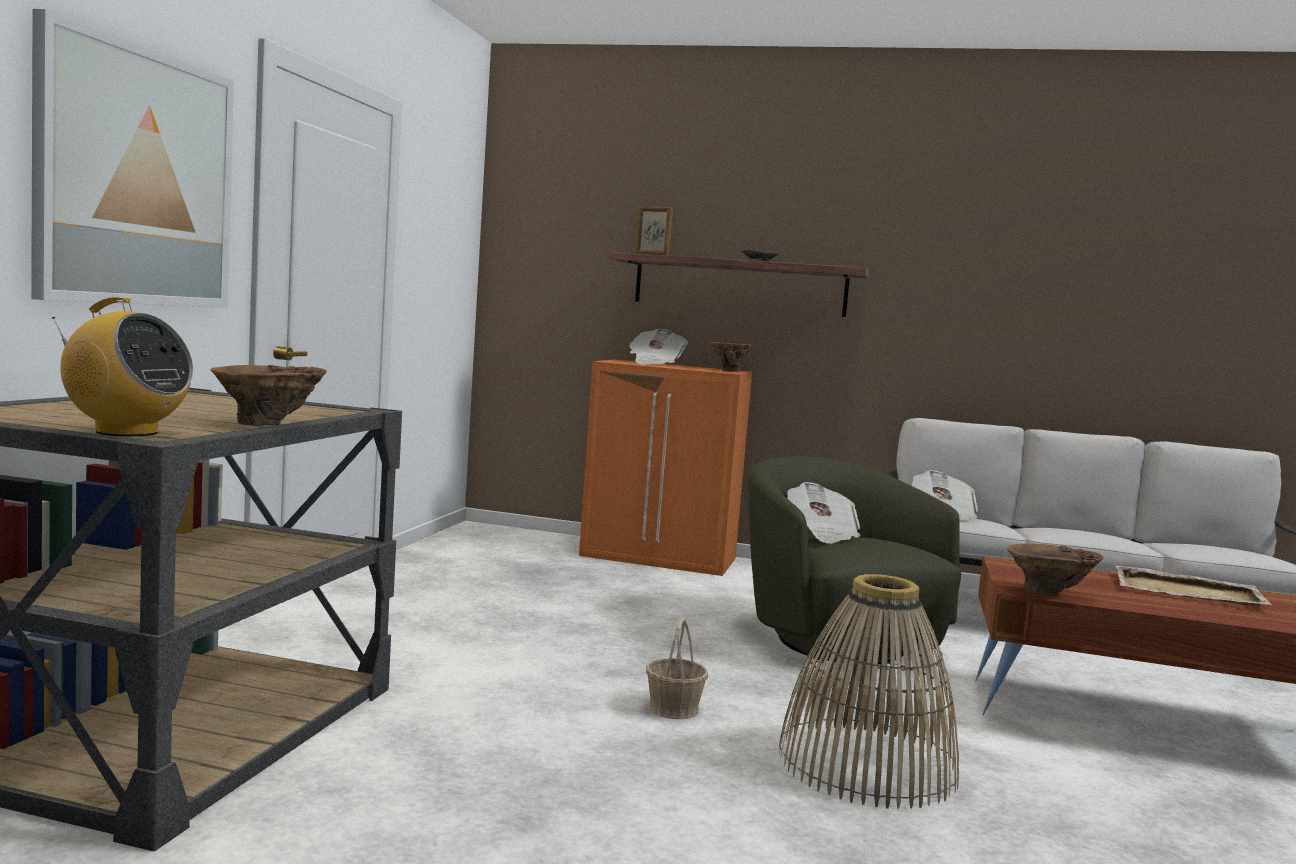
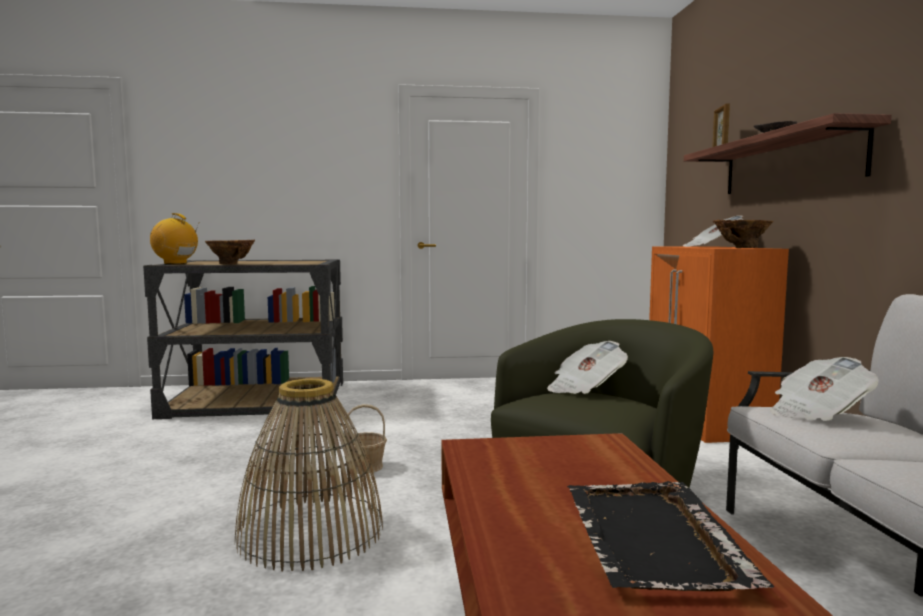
camera: 70 degrees right, 0 degrees up
picture [31,9,234,308] -> none
radio [52,298,193,436] -> radio turned 120 degrees clockwise [150,213,200,264]
brown vase [1007,543,1103,596] -> none
beige tray [1116,566,1271,606] -> black tray [567,481,774,591]

